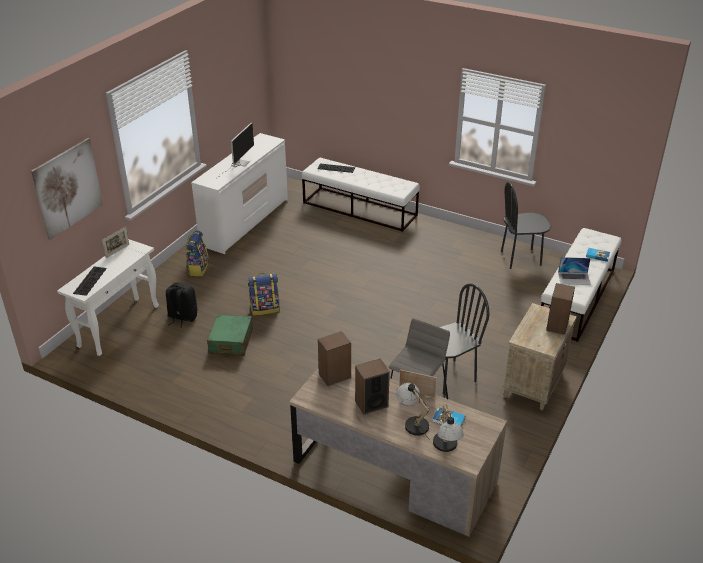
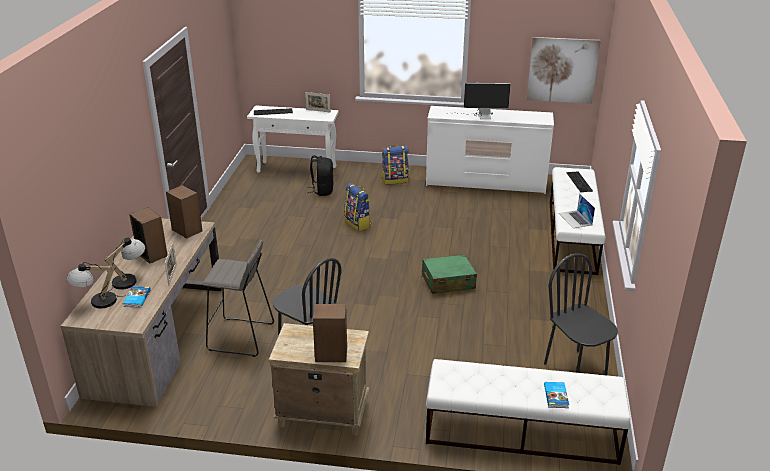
camera: 70 degrees right, 5 degrees down
picture [31,138,103,240] -> picture moved to [527,37,601,104]
green suitcase [207,315,253,356] -> green suitcase moved to [422,254,477,294]
laptop [558,257,591,285] -> laptop moved to [559,194,595,228]

